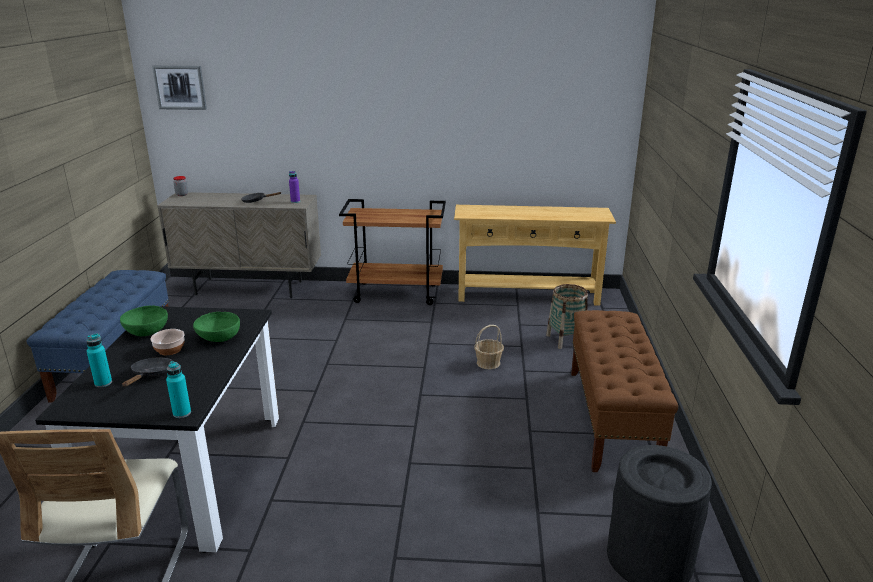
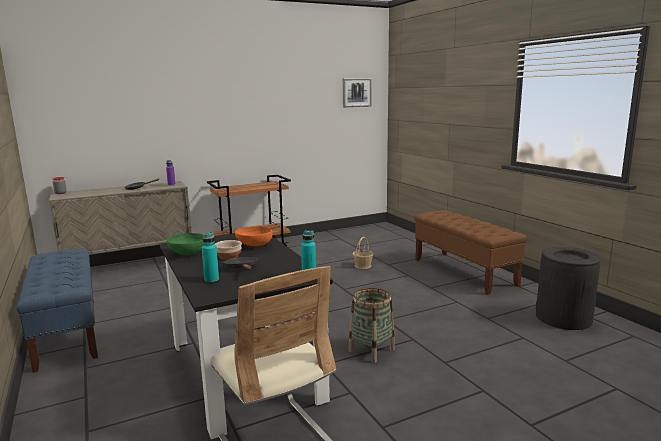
camera: 30 degrees left, 10 degrees down
picture [152,66,207,110] -> picture moved to [343,78,372,107]
green bowl [193,312,240,342] -> orange bowl [235,226,273,246]
beige console table [454,205,616,306] -> none
basket [546,284,588,349] -> basket moved to [348,288,395,363]

